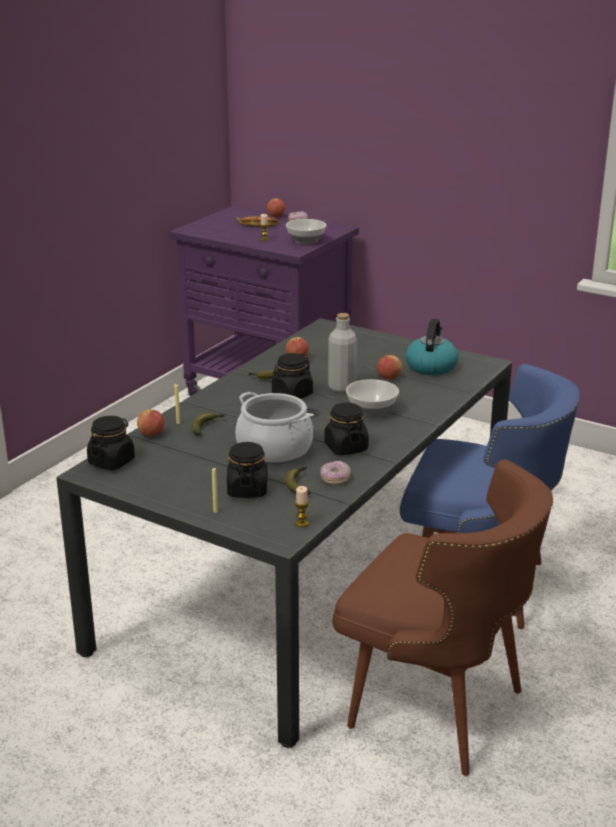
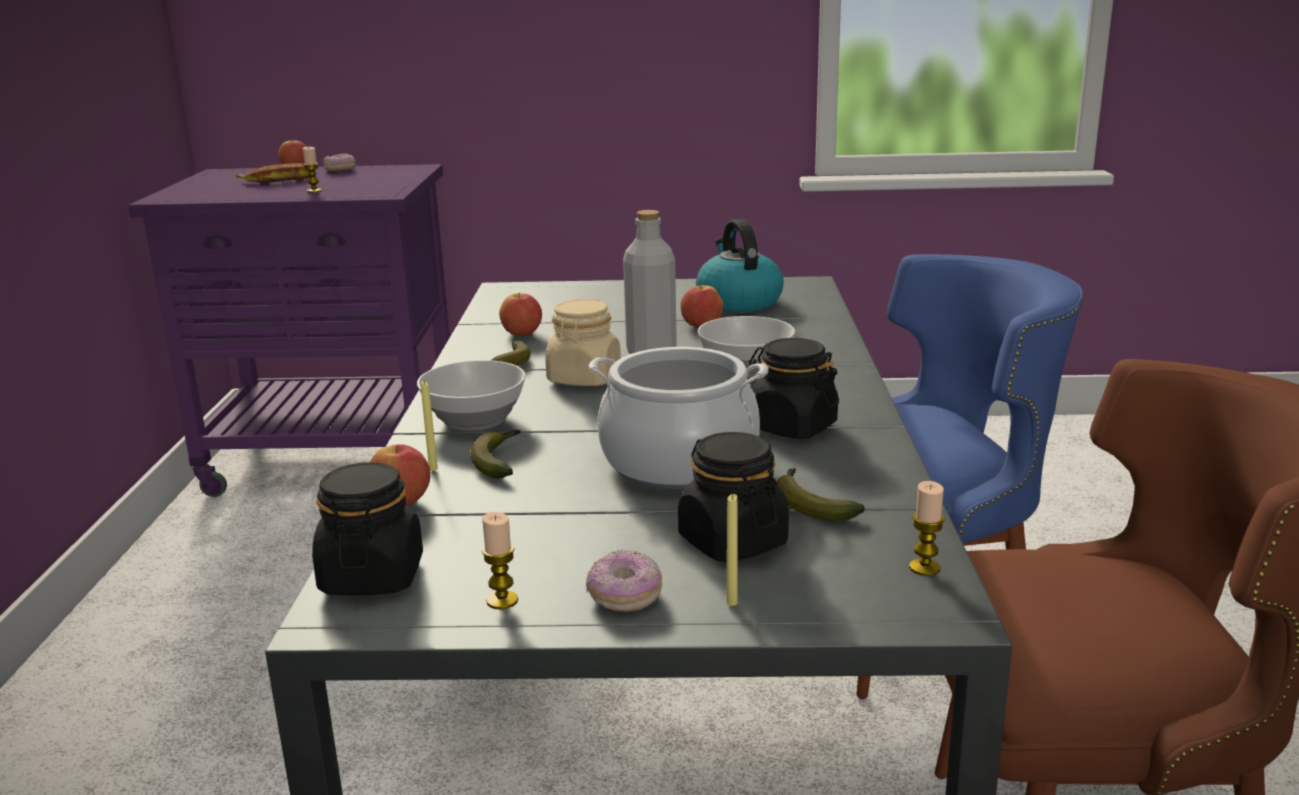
camera: 30 degrees left, 5 degrees down
black jar [272,353,313,399] -> beige jar [545,299,621,386]
bowl [286,219,326,244] -> bowl moved to [417,360,526,431]
donut [320,461,350,485] -> donut moved to [586,549,662,612]
none -> candle [482,512,518,610]

